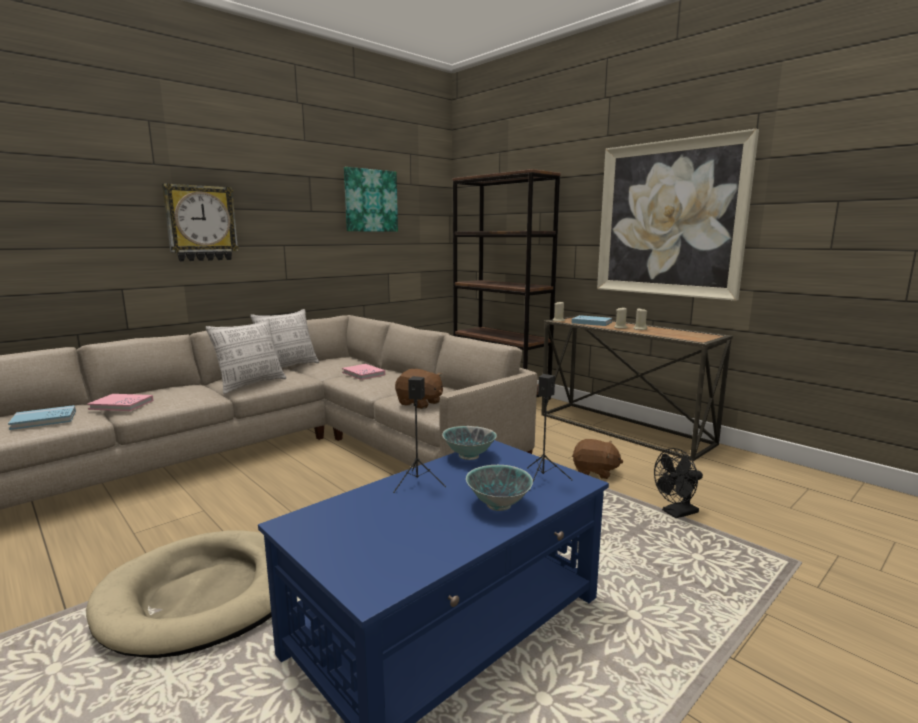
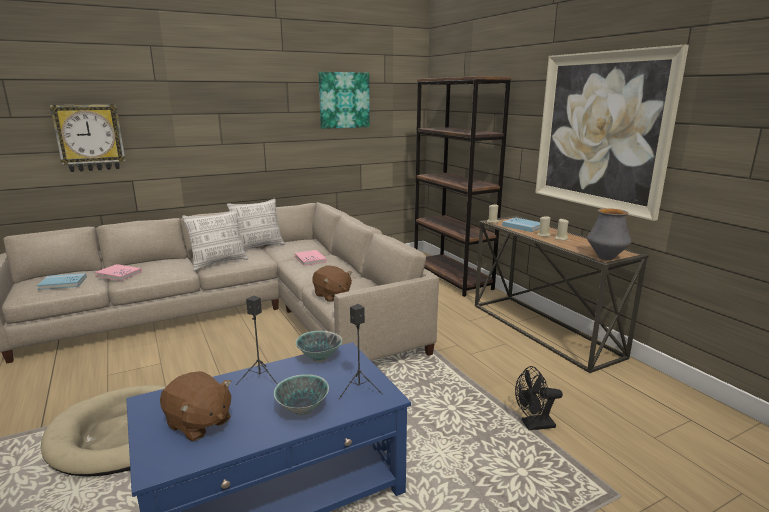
camera: 15 degrees right, 5 degrees up
wall clock [162,183,239,261] -> wall clock moved to [50,104,125,172]
brown plush toy [572,439,623,479] -> brown plush toy moved to [160,371,232,442]
none -> vase [587,208,631,260]

